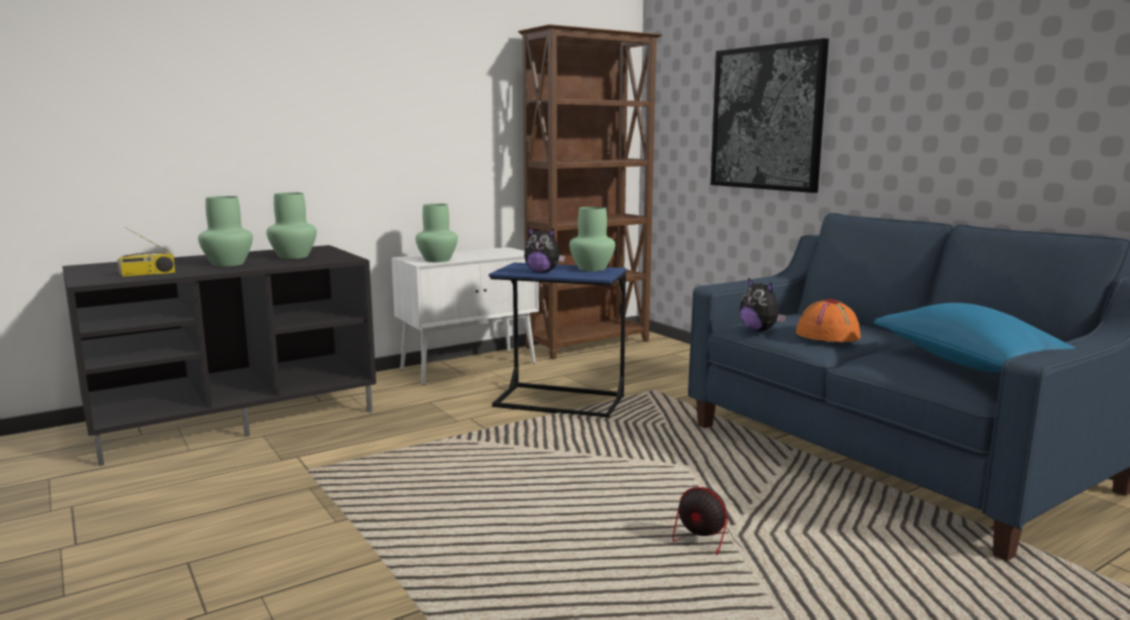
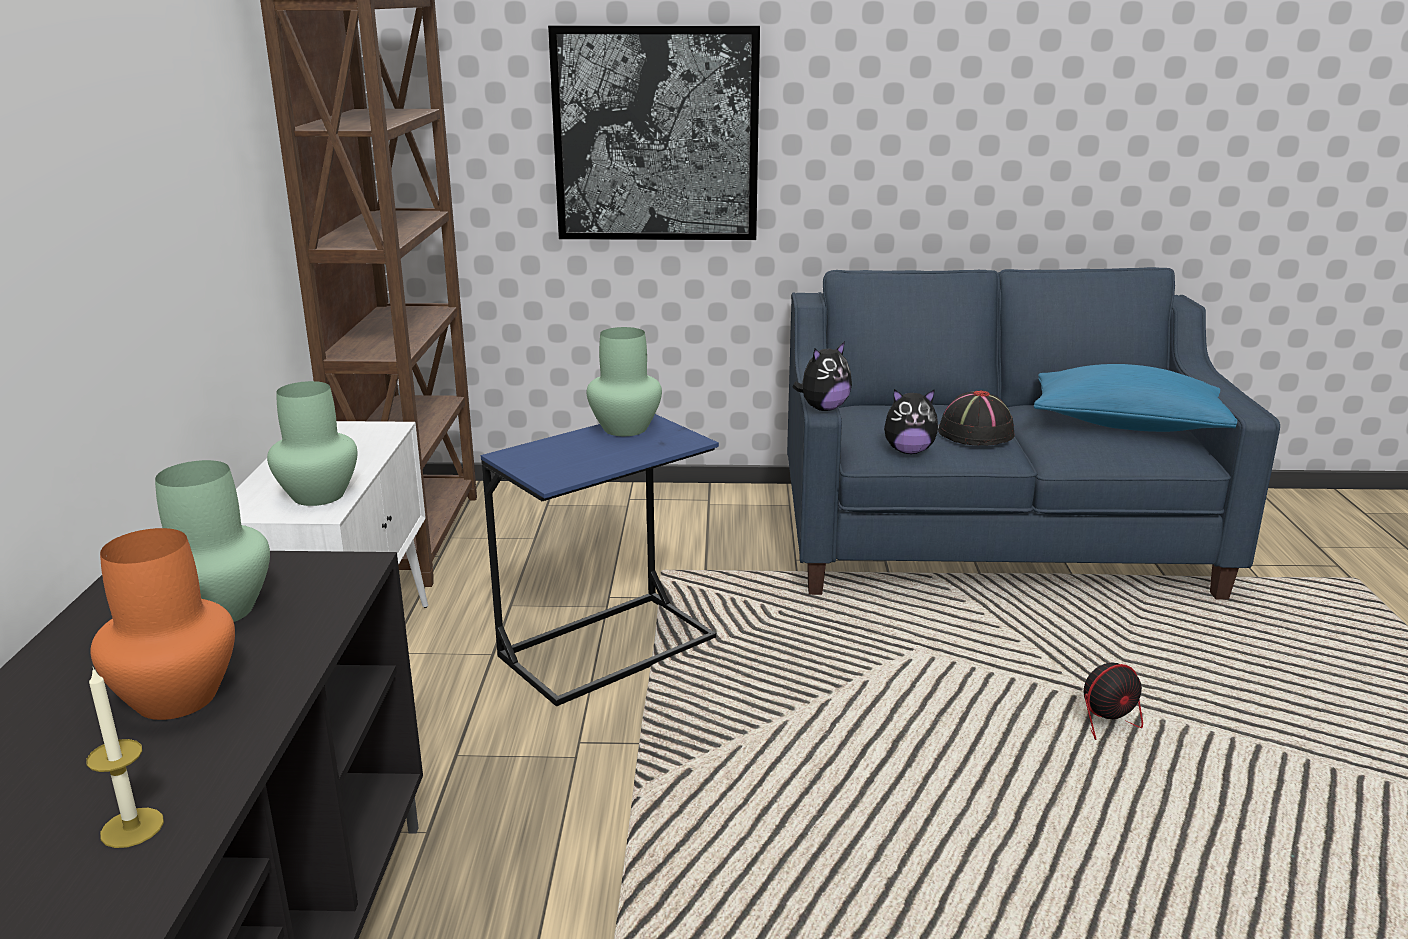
camera: 55 degrees left, 10 degrees up
radio [117,227,175,277] -> candle [86,667,164,848]
green vase [198,196,253,267] -> orange vase [90,528,235,720]
plush toy [524,227,565,273] -> plush toy moved to [793,341,852,411]
orange hat [796,299,860,342] -> black hat [938,390,1014,446]

